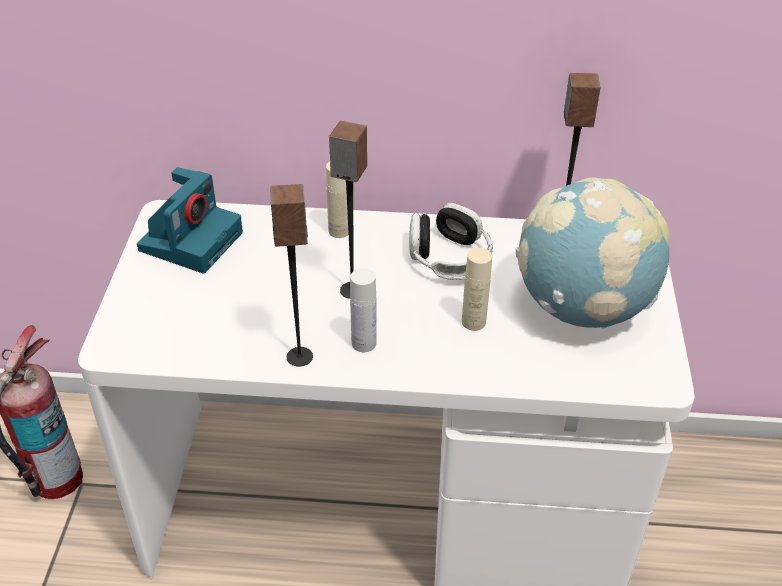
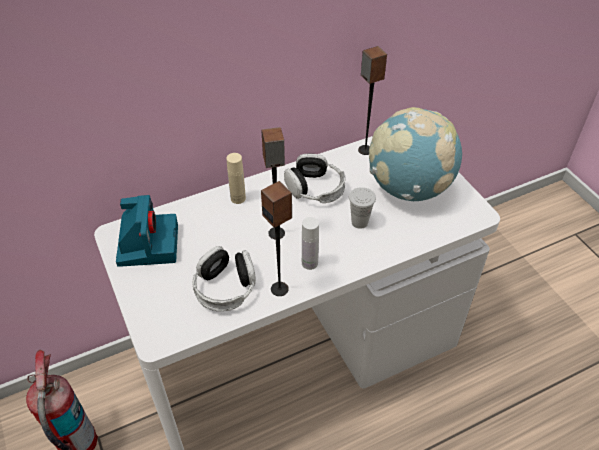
camera: 30 degrees left, 5 degrees up
beige bottle [462,248,492,331] -> white cup [349,187,376,229]
none -> headphones [192,246,256,312]

